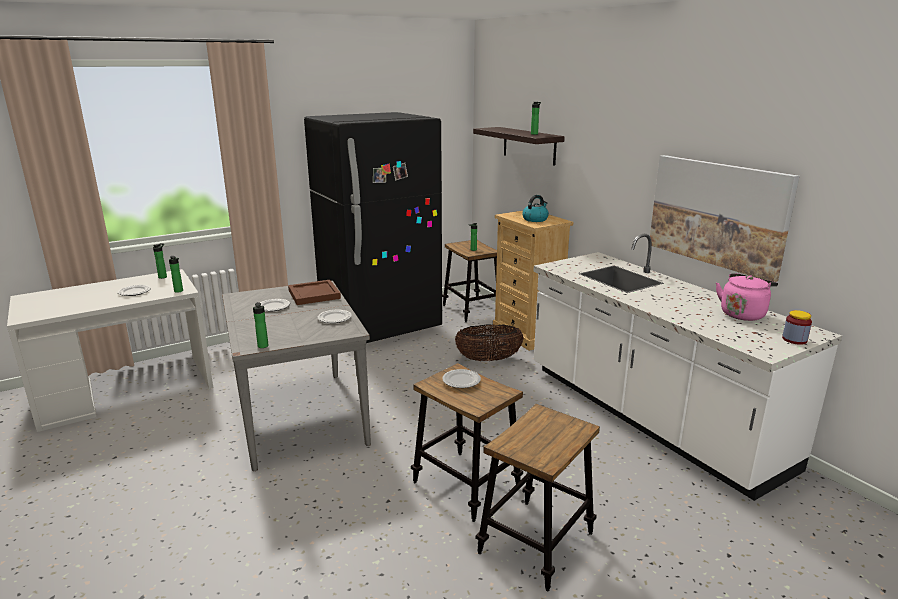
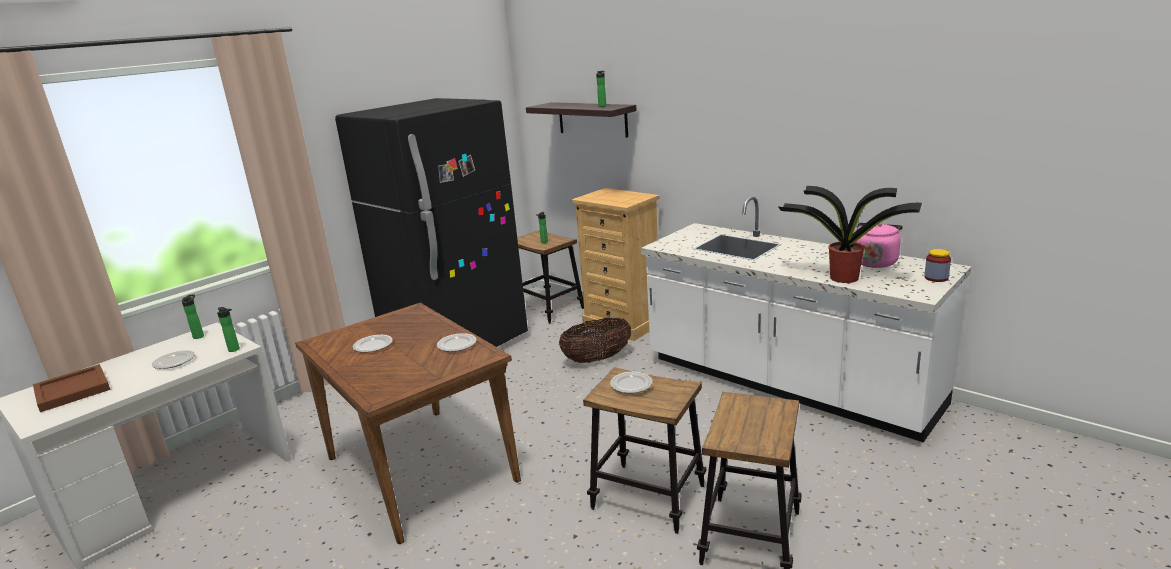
camera: 15 degrees left, 0 degrees up
grey dining table [222,280,371,471] -> brown dining table [295,303,521,544]
bottle [253,302,269,348] -> none
brown tray [288,280,341,305] -> brown tray moved to [33,364,111,412]
kettle [522,195,549,222] -> none
picture [650,155,800,282] -> none
none -> potted plant [778,186,922,283]

